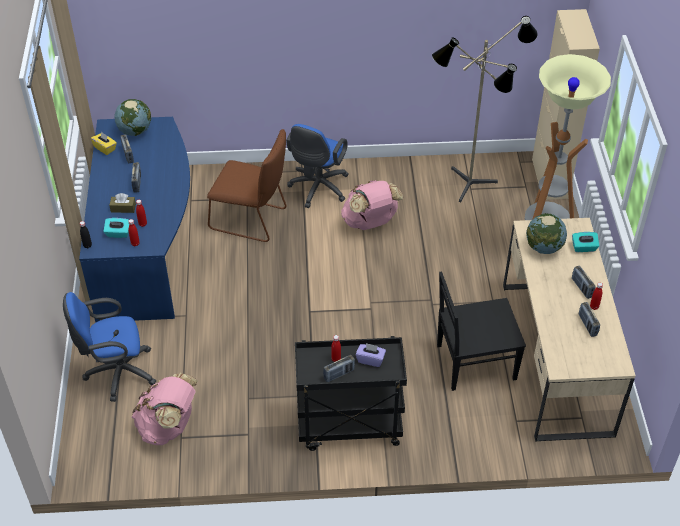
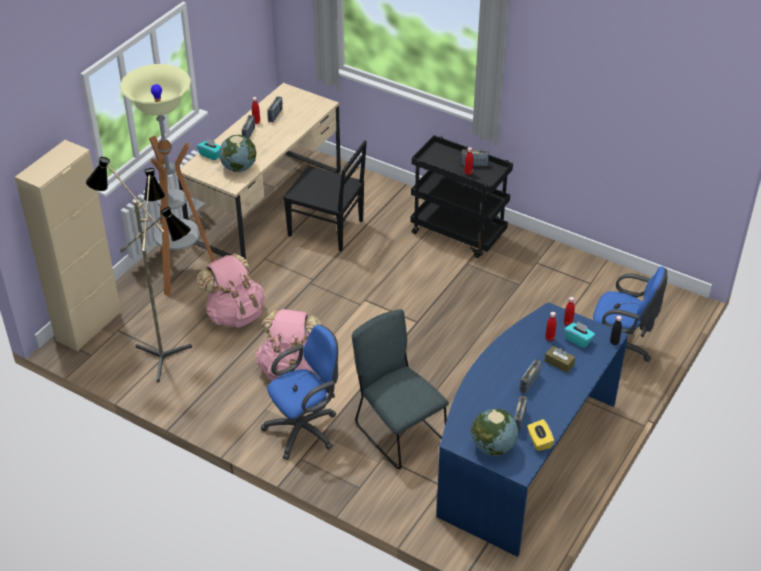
camera: 145 degrees left, 5 degrees down
pink backpack [132,373,198,445] -> pink backpack moved to [197,253,265,328]
brown chair [207,129,287,242] -> grey chair [352,309,449,469]
purple tissue box [356,343,386,367] -> none

